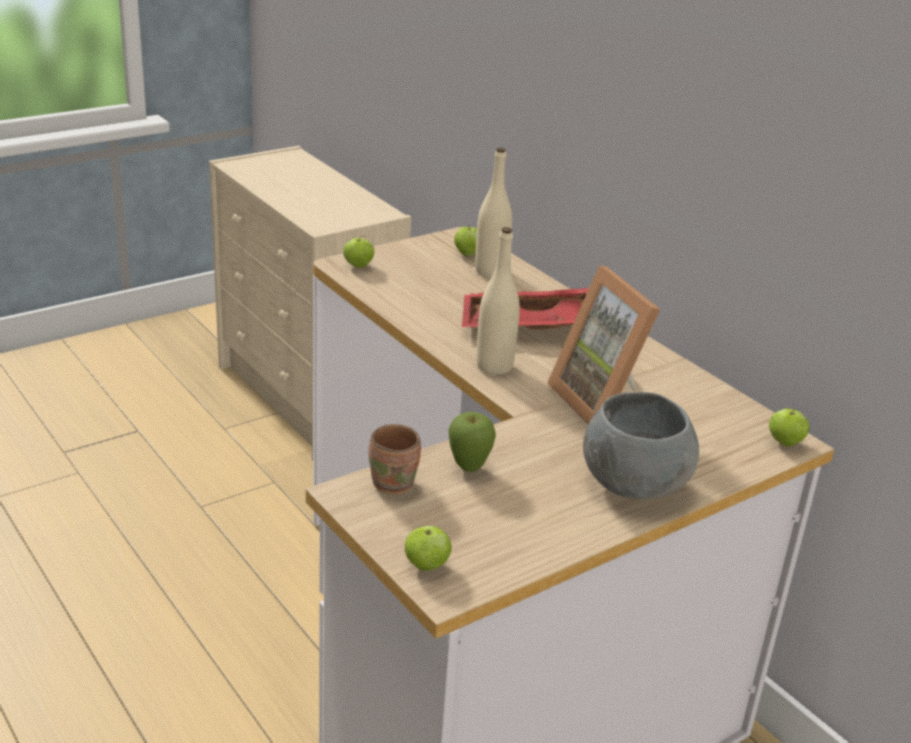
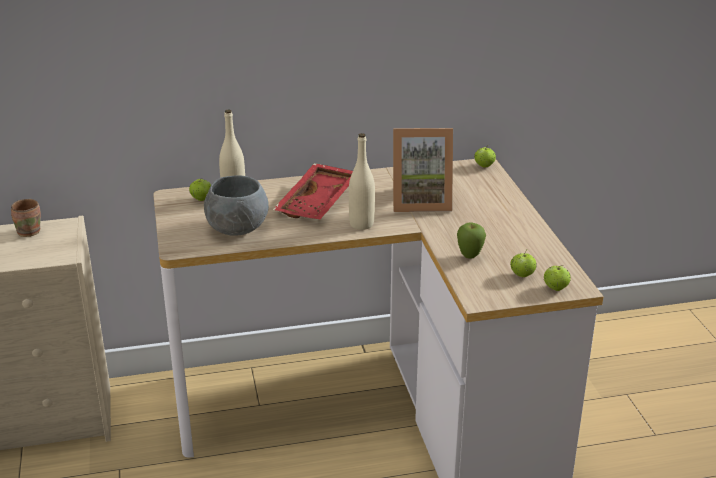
camera: 65 degrees left, 0 degrees up
apple [343,235,375,268] -> apple moved to [510,250,537,277]
brown mug [368,424,421,495] -> brown mug moved to [11,199,41,237]
grey bowl [583,392,699,500] -> grey bowl moved to [204,175,269,236]

